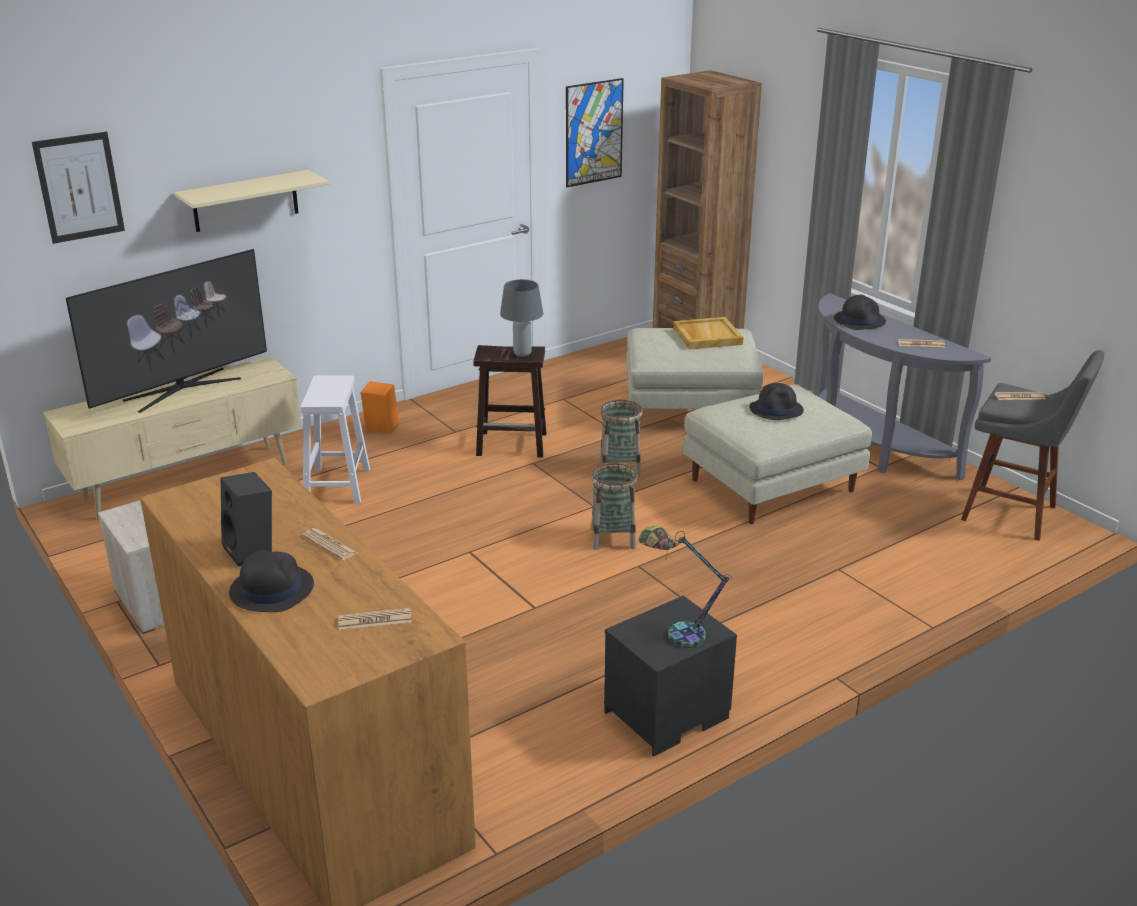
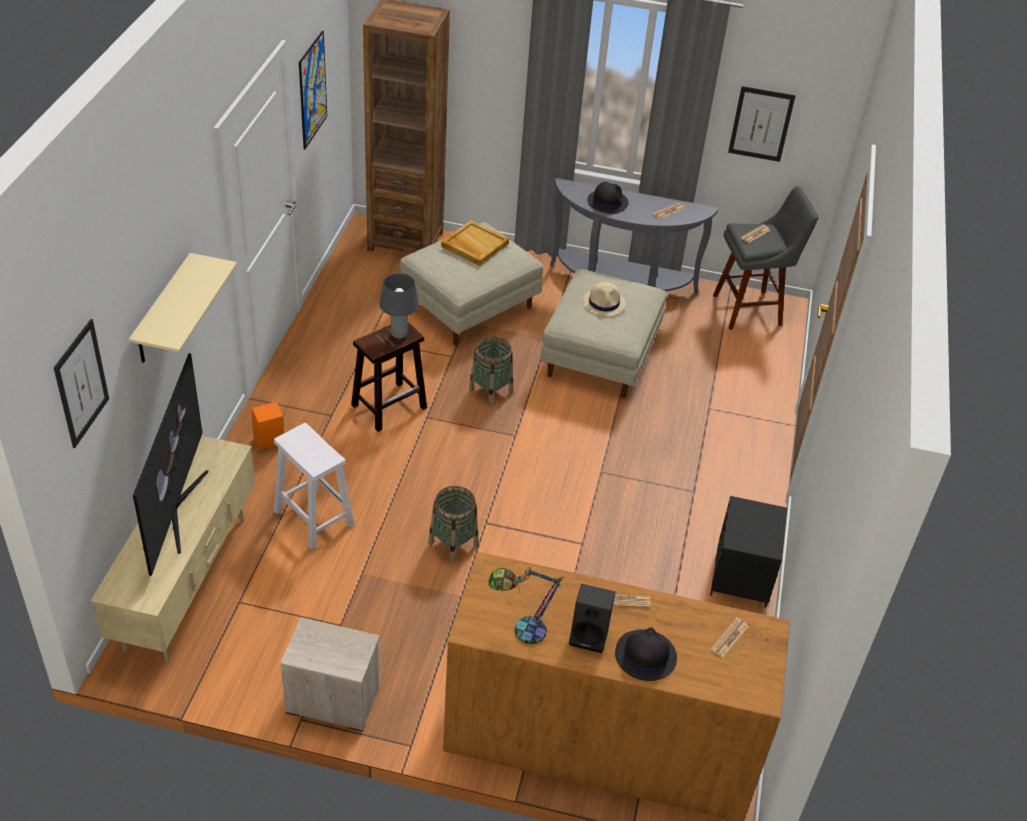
camera: 45 degrees left, 15 degrees up
basket [591,463,638,550] -> basket moved to [428,486,478,563]
table lamp [638,526,732,648] -> table lamp moved to [489,567,564,644]
black hat [749,383,804,420] -> beige hat [583,282,626,316]
none -> picture [728,86,796,162]

